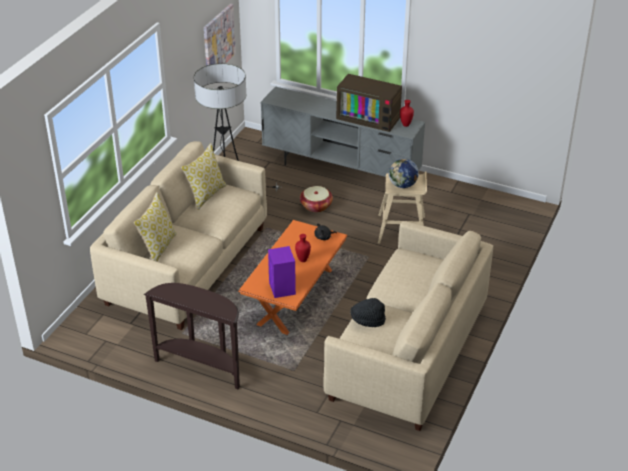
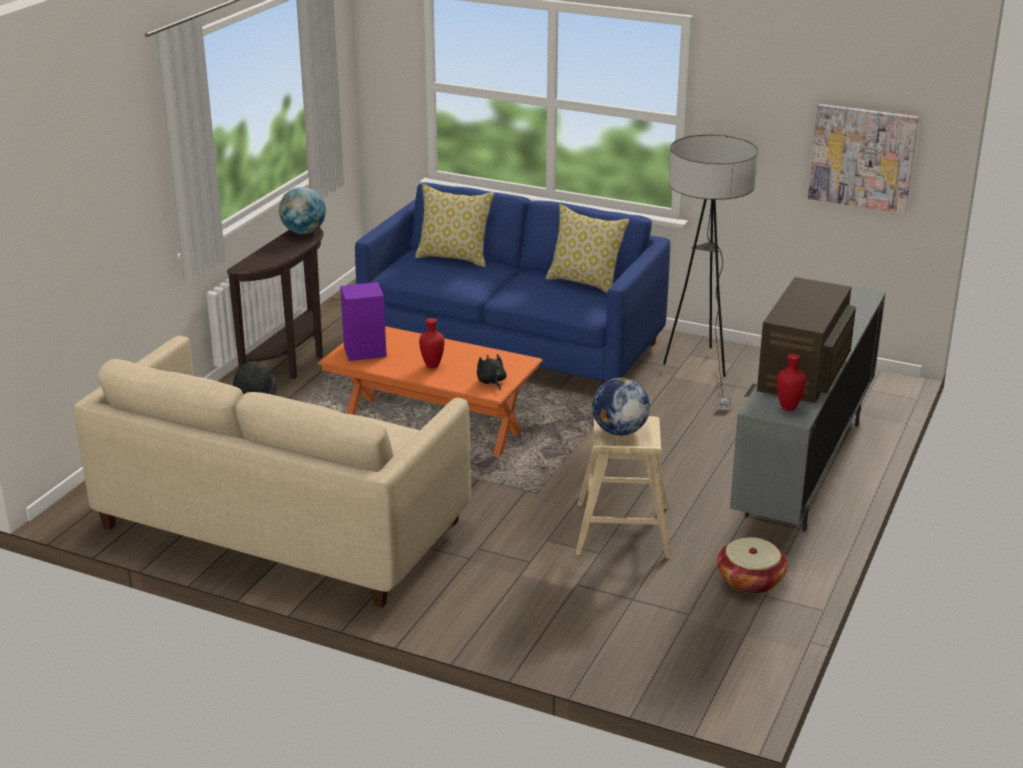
camera: 90 degrees right, 10 degrees down
beige sofa [90,141,267,330] -> blue sofa [355,183,670,385]
basket [300,186,333,213] -> basket moved to [717,537,788,594]
none -> globe [279,187,326,234]

